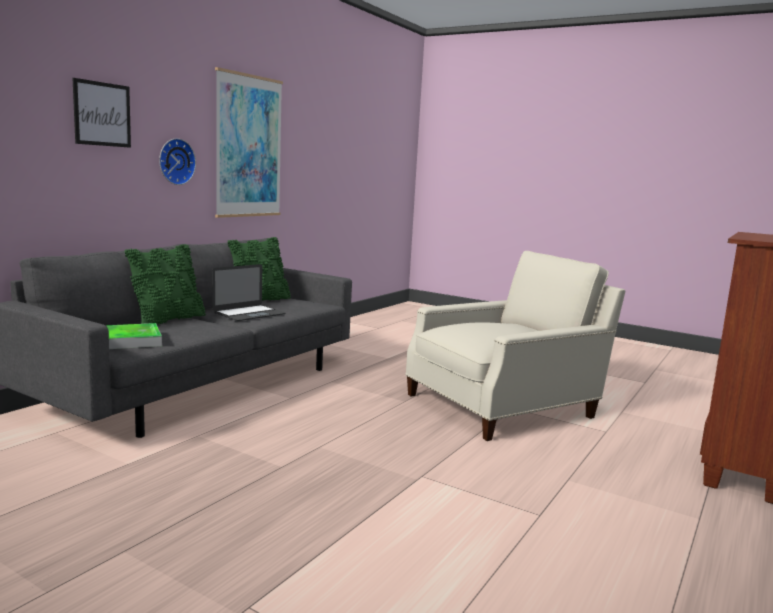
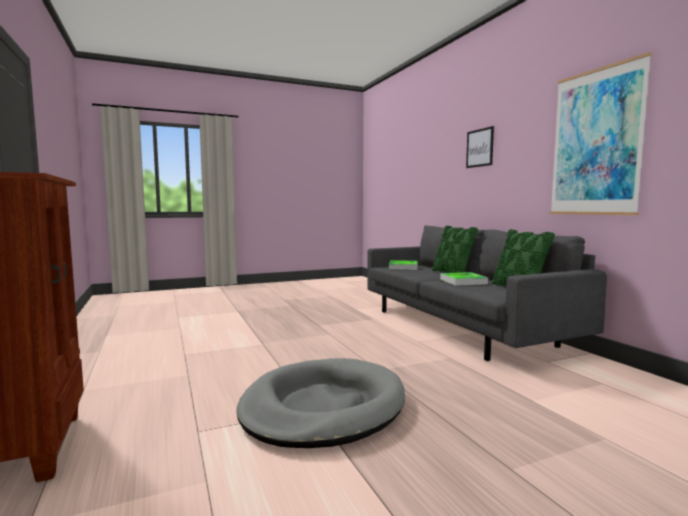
camera: 125 degrees right, 5 degrees down
wall clock [159,138,196,185] -> none
laptop [212,264,286,321] -> tray [440,272,488,286]
beige armchair [405,251,625,441] -> grey dog bed [237,358,405,448]

